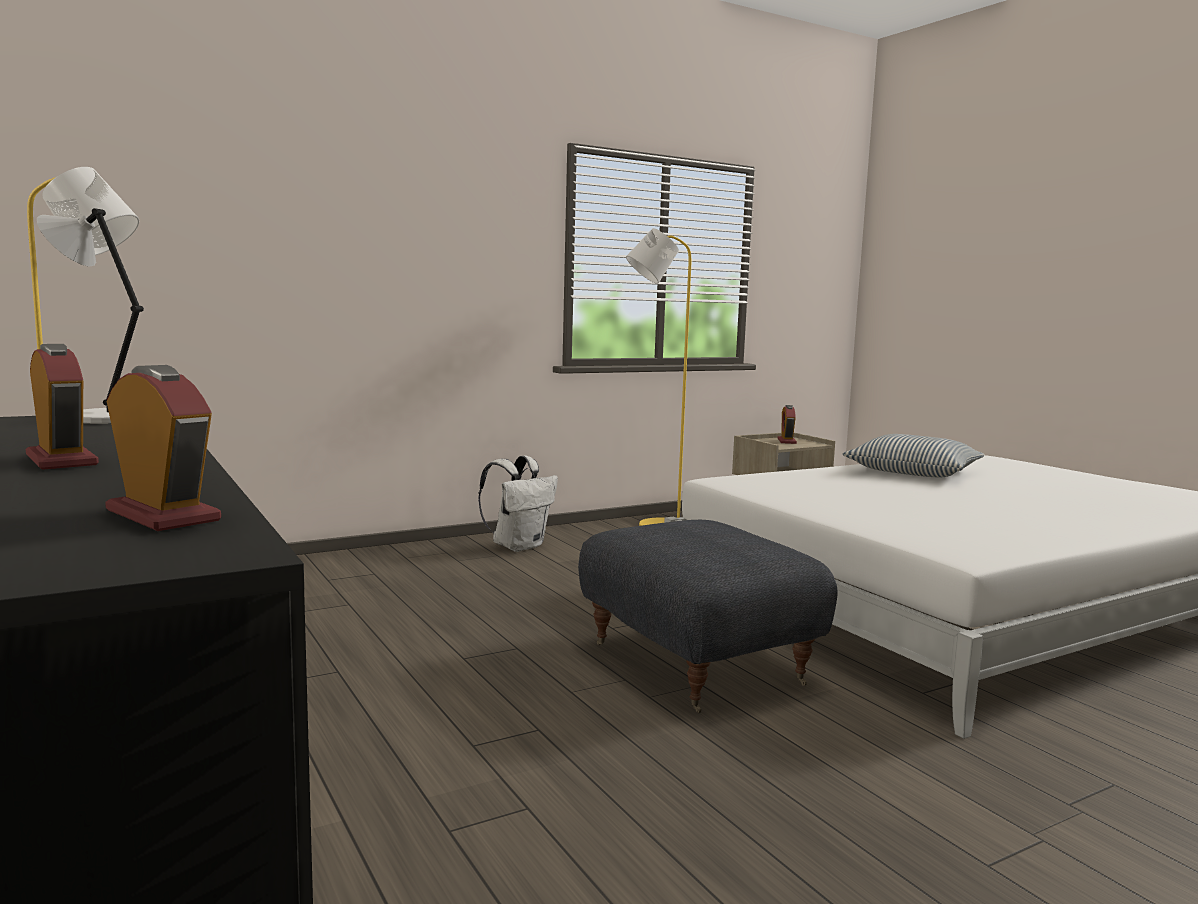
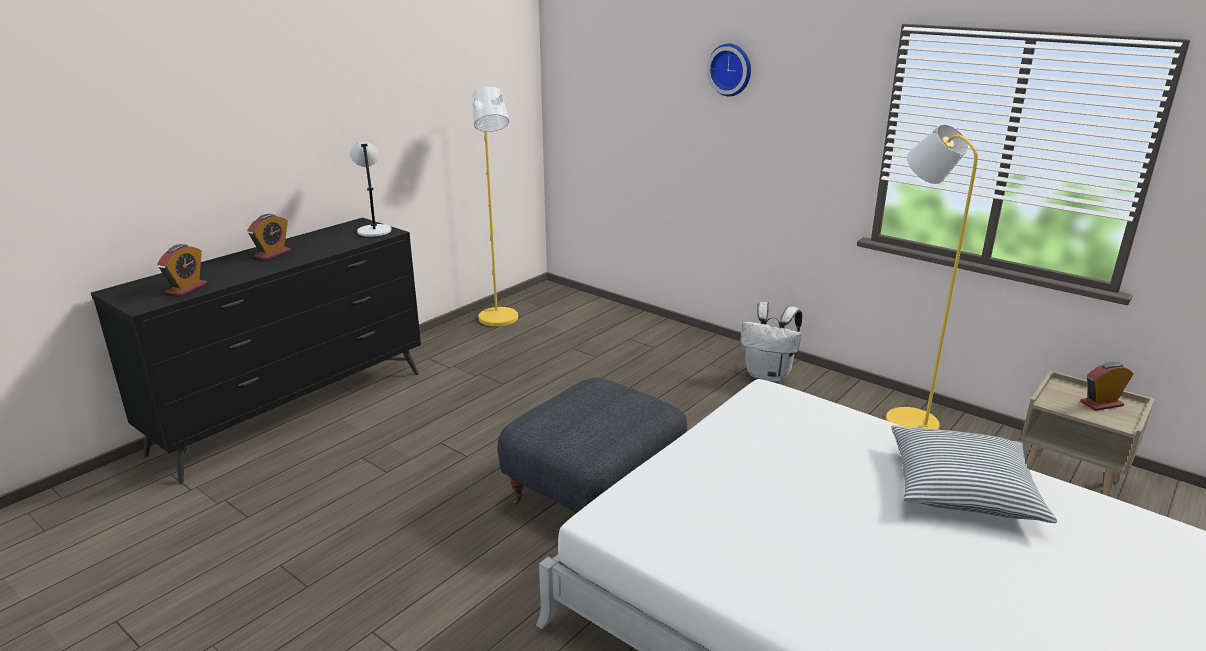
camera: 70 degrees right, 15 degrees up
none -> wall clock [707,43,751,96]

